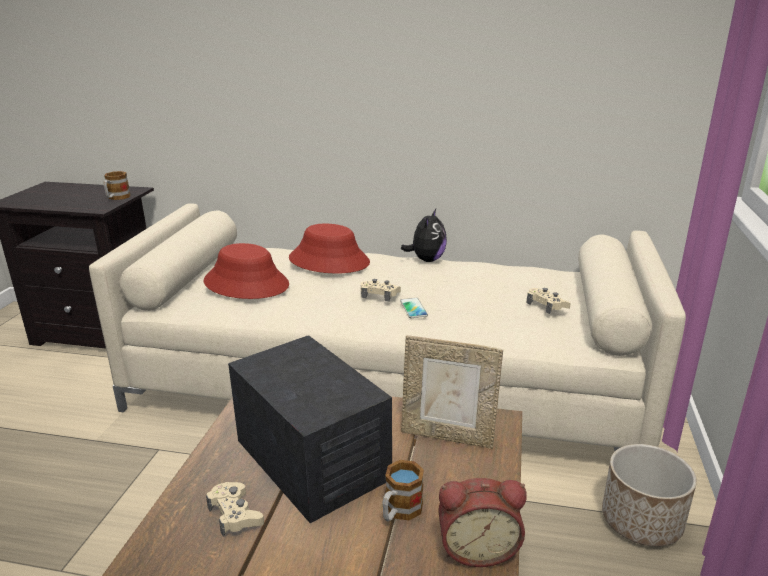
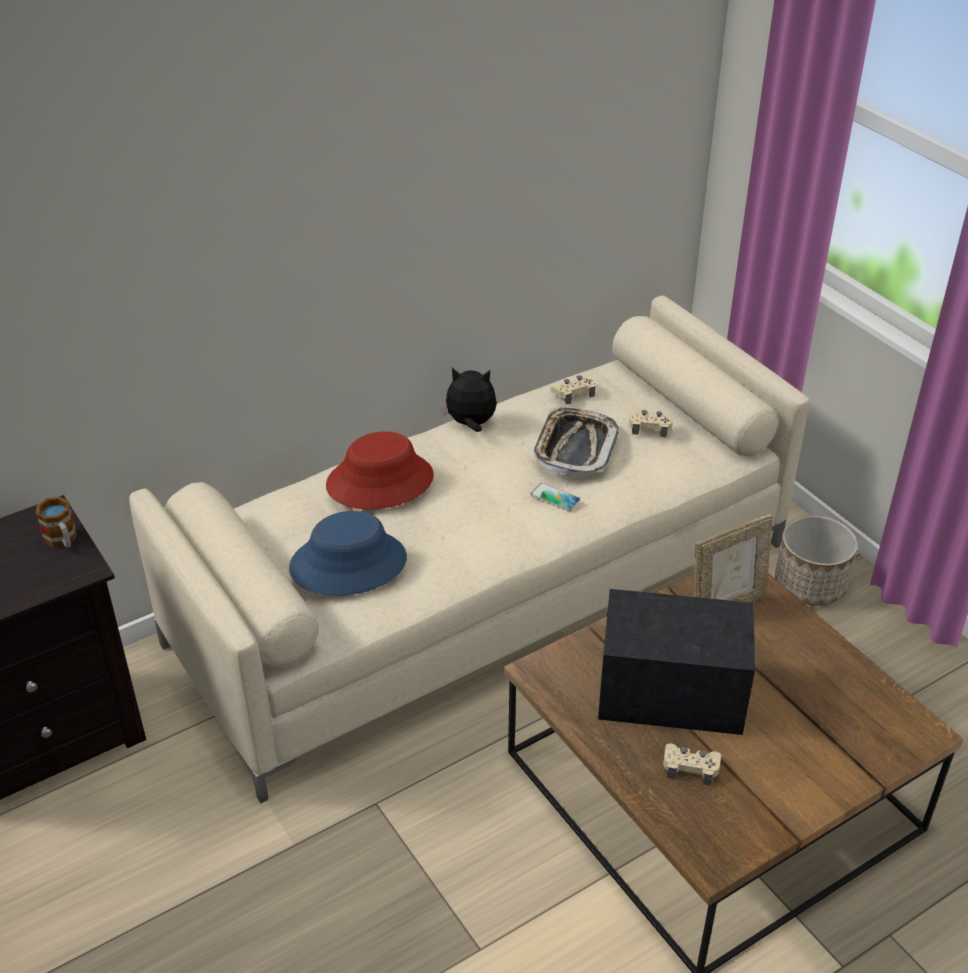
camera: 45 degrees left, 15 degrees up
red hat [204,243,289,299] -> blue hat [289,511,407,596]
beige game controller [361,279,401,302] -> beige game controller moved to [550,375,596,405]
mug [382,460,424,522] -> none
plush toy [401,209,447,262] -> plush toy turned 60 degrees counterclockwise [440,368,497,432]
alarm clock [439,478,527,567] -> none
none -> tray [534,407,618,475]

